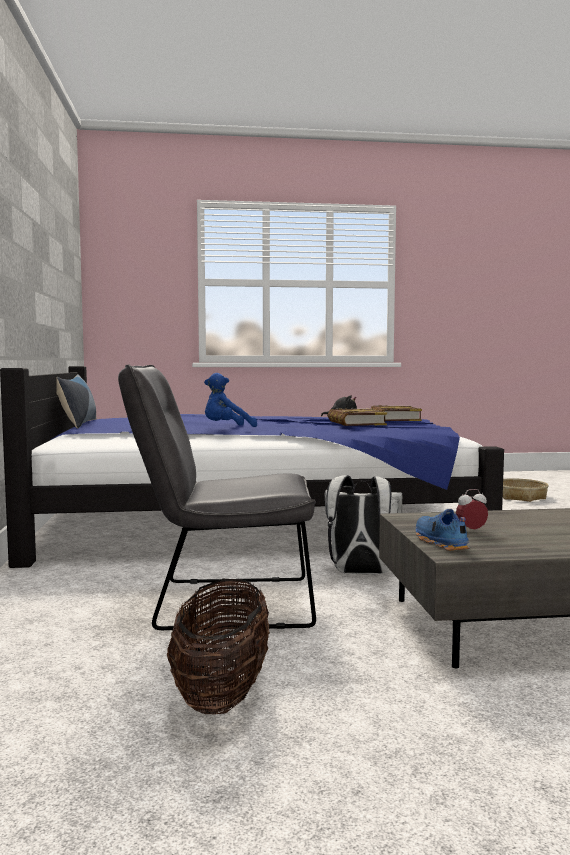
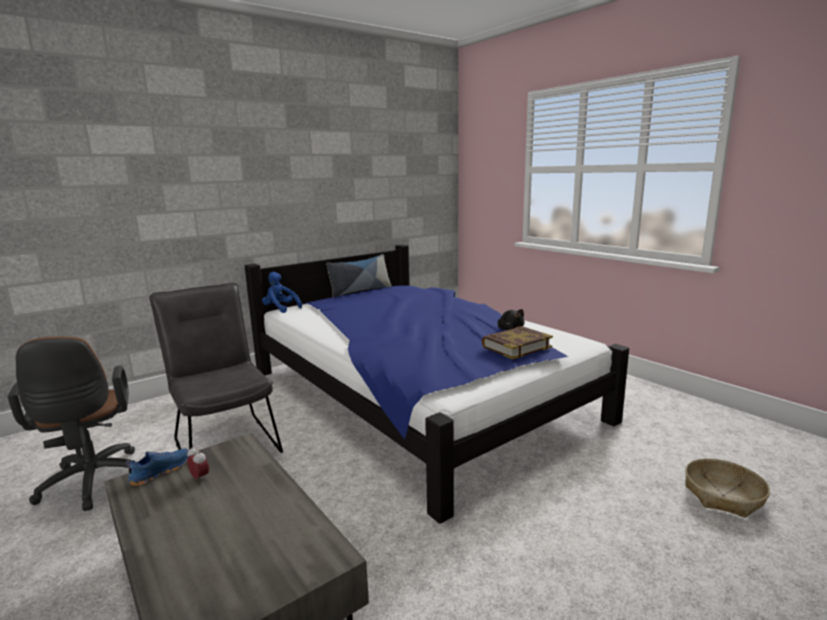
camera: 60 degrees right, 10 degrees up
basket [167,579,270,714] -> brown office chair [8,337,136,511]
blue plush toy [204,373,257,427] -> blue plush toy moved to [262,272,302,313]
white backpack [325,475,402,574] -> none
book [327,408,387,426] -> none

